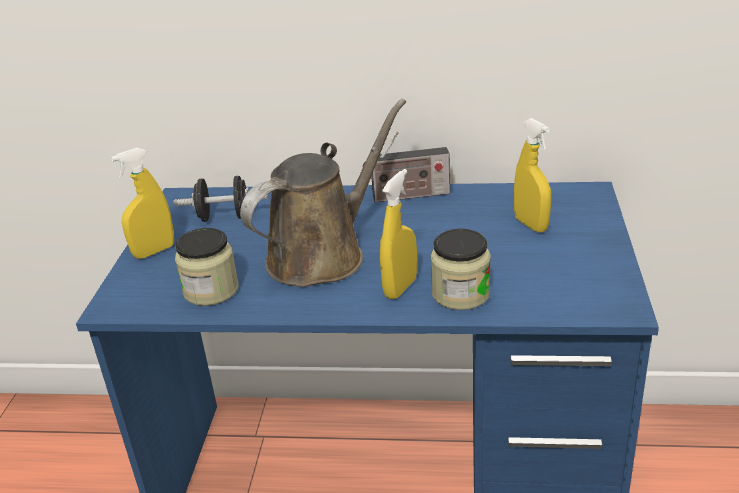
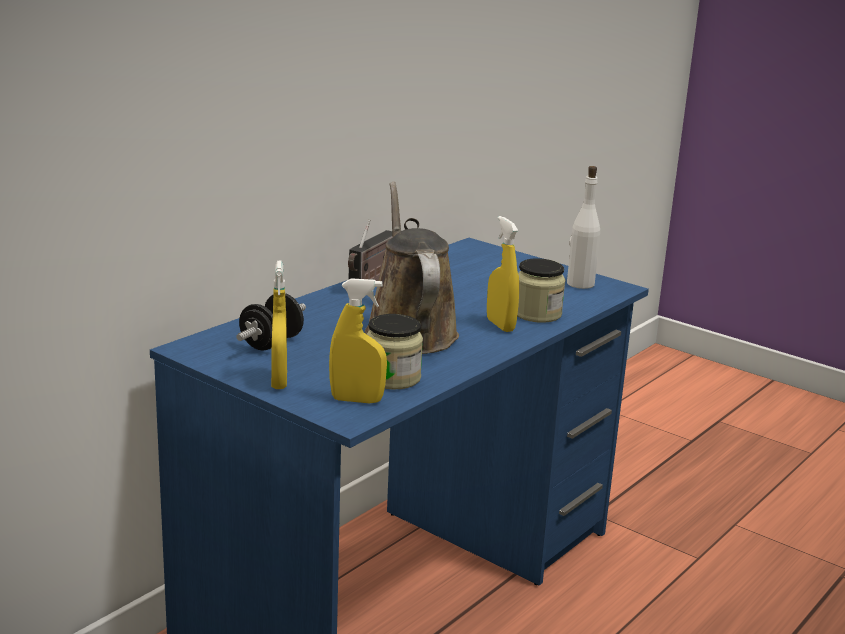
camera: 60 degrees left, 10 degrees down
yellow spray bottle [514,118,552,233] -> yellow spray bottle moved to [329,278,387,403]
none -> white bottle [567,166,600,289]

